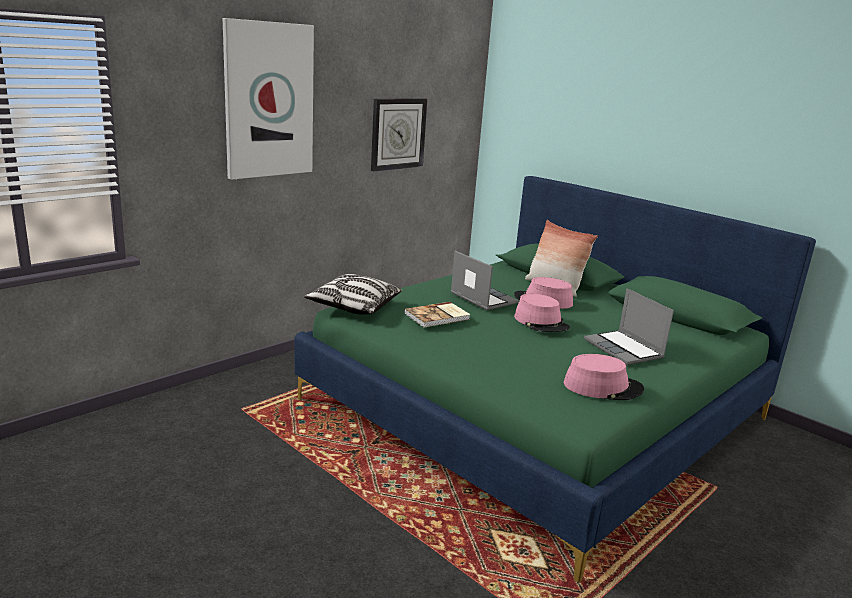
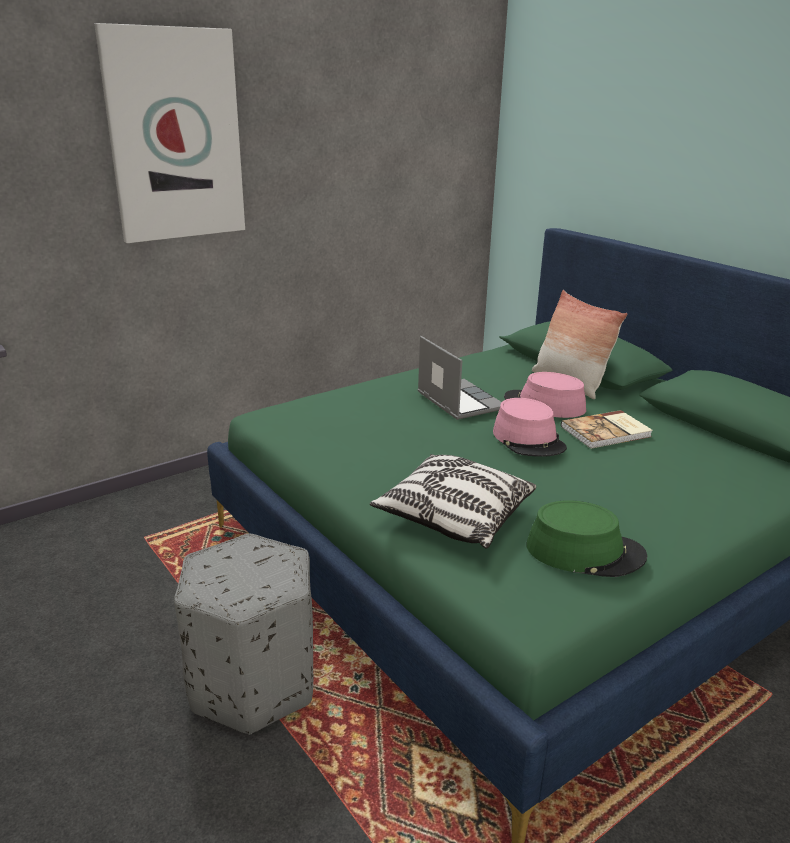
camera: 10 degrees right, 5 degrees up
pillow [304,274,402,315] -> pillow moved to [370,454,536,548]
wall clock [371,98,427,171] -> none
book [404,302,470,327] -> book moved to [561,410,653,449]
pink hat [564,354,644,400] -> green hat [526,500,647,577]
laptop [584,288,674,365] -> none
none -> grey ottoman [174,534,313,735]

